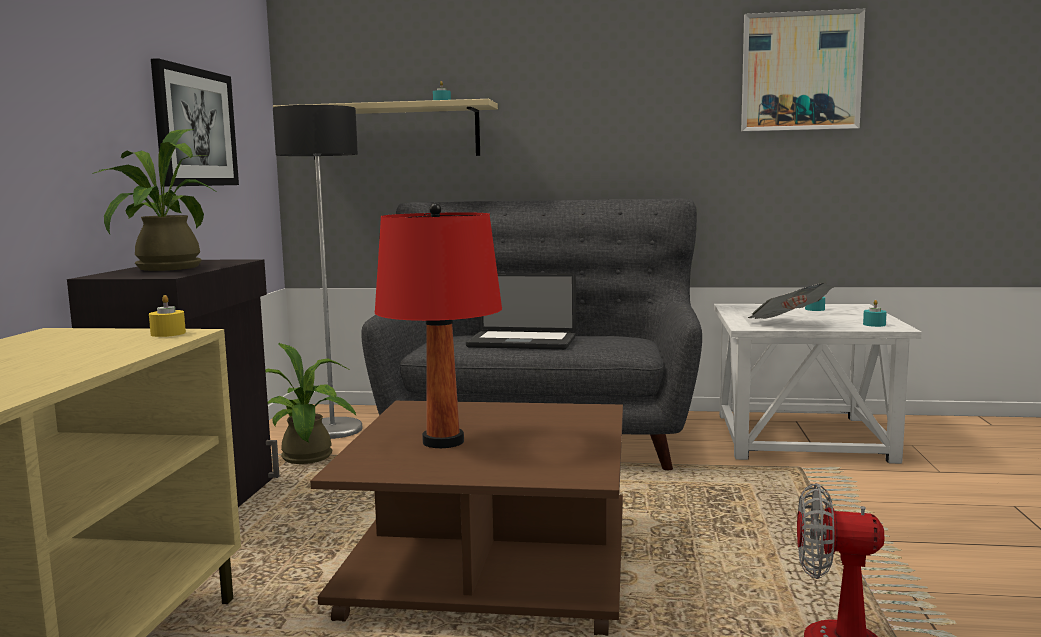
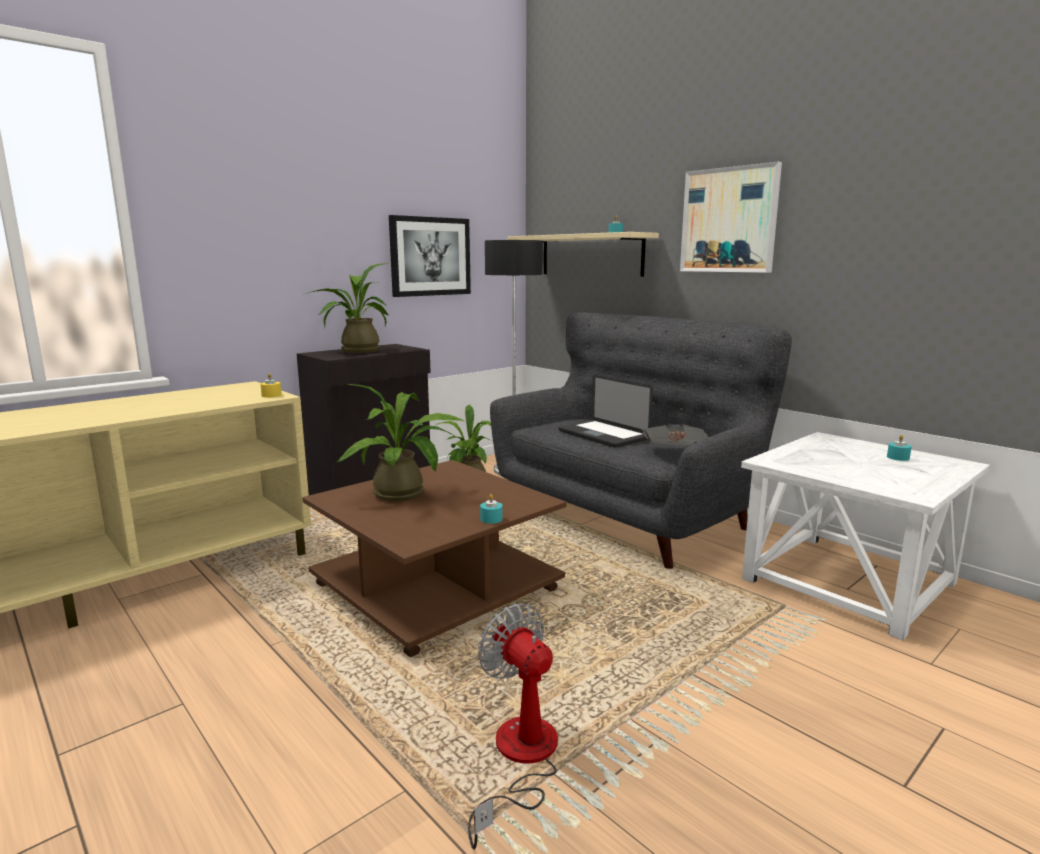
camera: 40 degrees right, 5 degrees up
red table lamp [375,203,502,448] -> potted plant [337,384,464,502]
picture [741,9,865,132] -> picture moved to [680,162,782,273]
newspaper [748,283,833,319] -> newspaper moved to [642,424,709,445]
turquoise candle [863,300,887,327] -> turquoise candle moved to [480,494,503,524]

